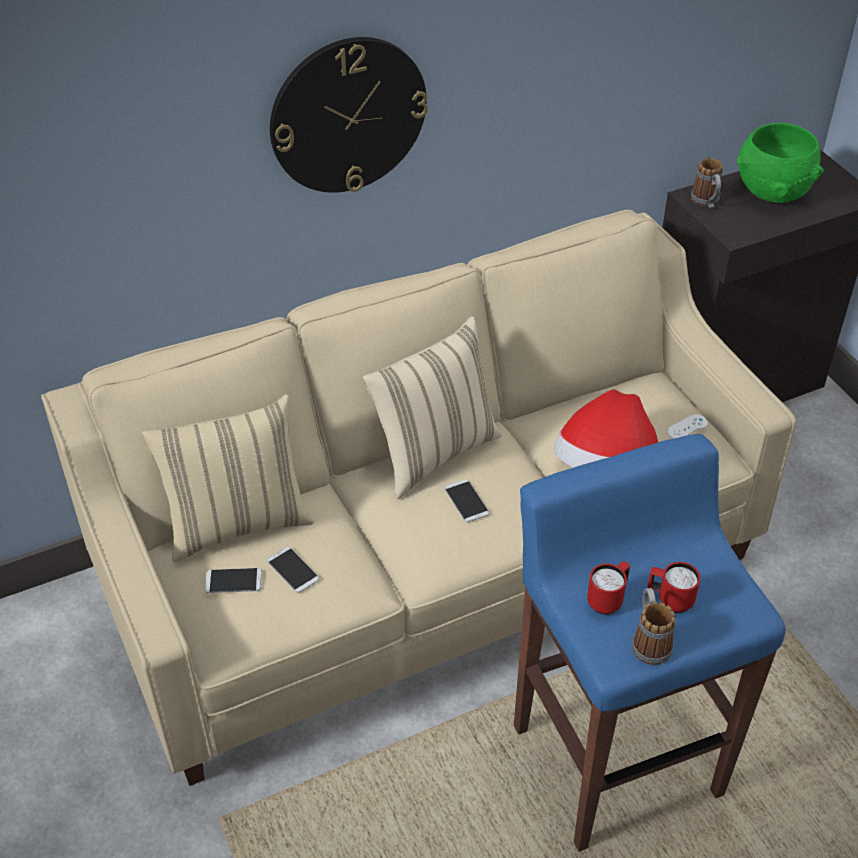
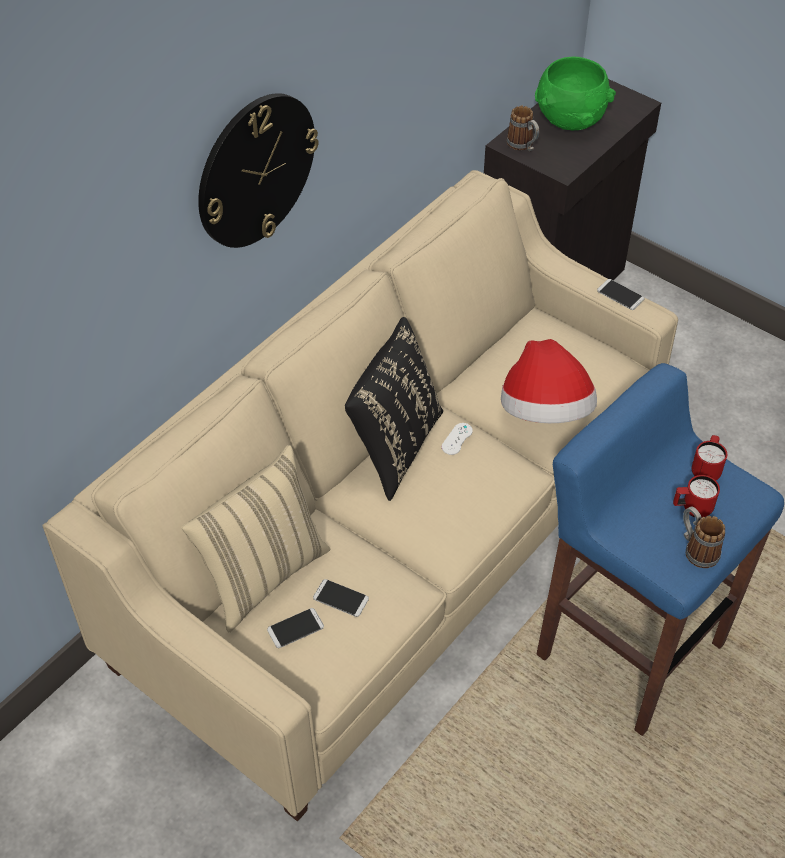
camera: 25 degrees left, 5 degrees up
beige pillow [363,316,502,499] -> black pillow [345,317,443,501]
phone [445,479,489,522] -> phone moved to [597,279,645,310]
red mug [587,561,630,615] -> red mug moved to [692,435,727,480]
white game controller [667,414,707,439] -> white game controller moved to [442,423,473,455]

